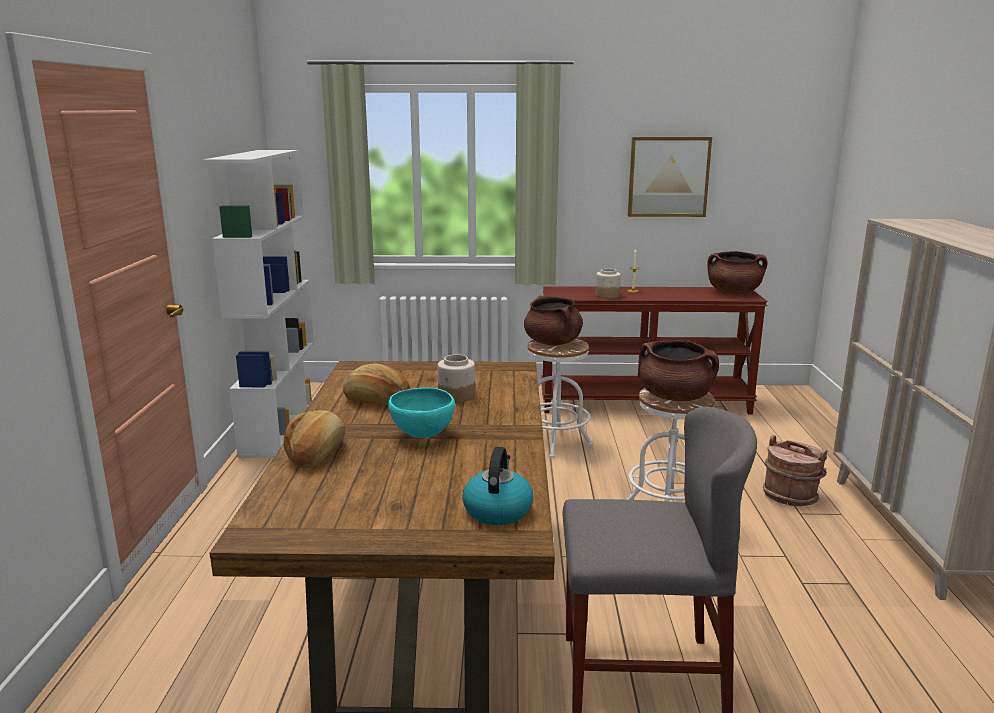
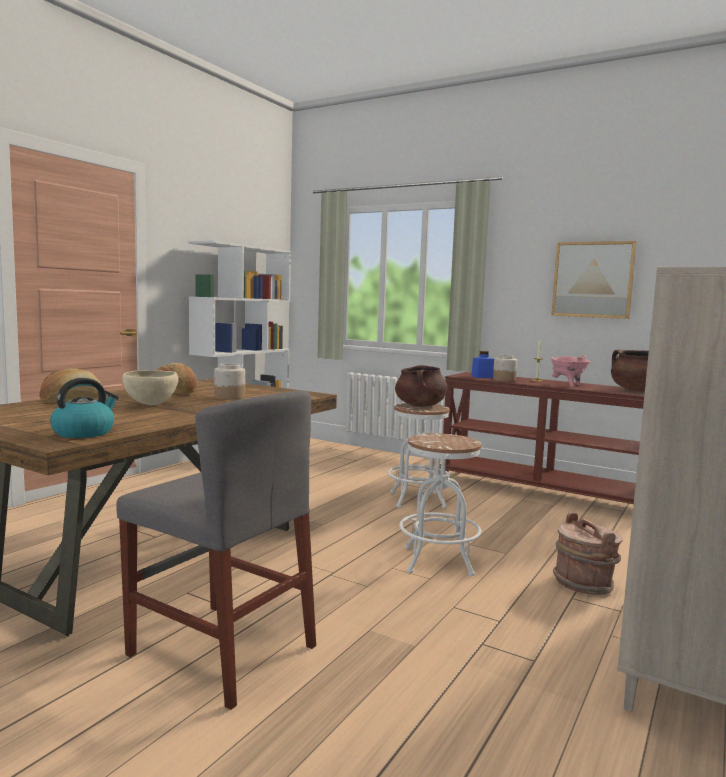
camera: 30 degrees right, 10 degrees down
turquoise bowl [388,388,455,438] -> beige bowl [122,370,179,405]
brown cooking pot [639,340,719,401] -> none
none -> blue jar [471,351,494,378]
none -> pink cooking pot [551,355,590,388]

